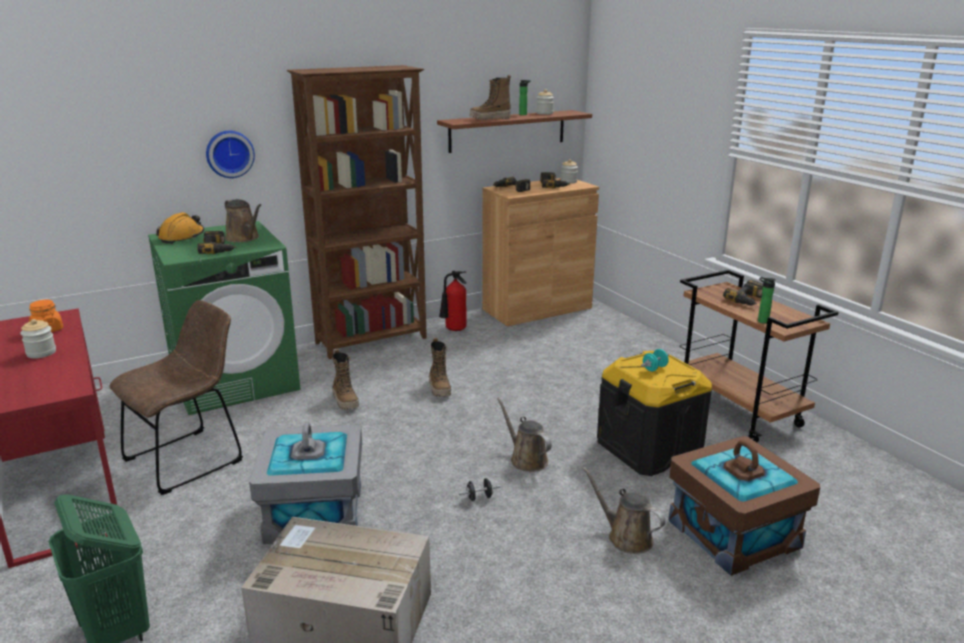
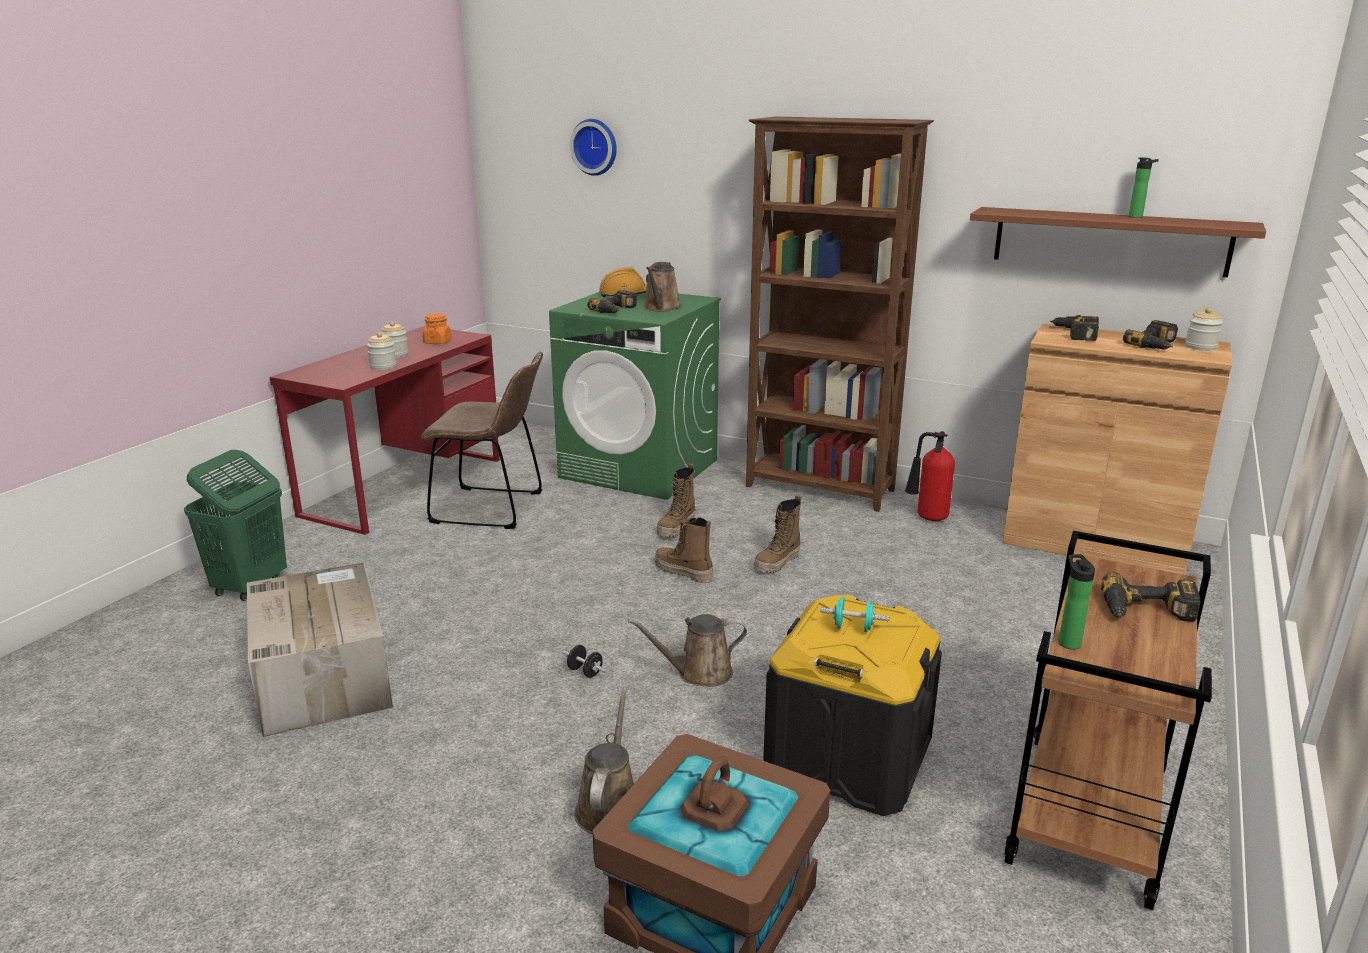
camera: 55 degrees right, 0 degrees up
wall clock [206,131,255,178] -> wall clock moved to [570,119,617,176]
grey storage box [249,422,362,544] -> none
boot [470,75,511,120] -> boot moved to [655,517,713,583]
brown watering can [497,397,552,472] -> brown watering can turned 120 degrees counterclockwise [628,614,747,687]
jar [536,89,554,115] -> jar moved to [367,332,396,370]

